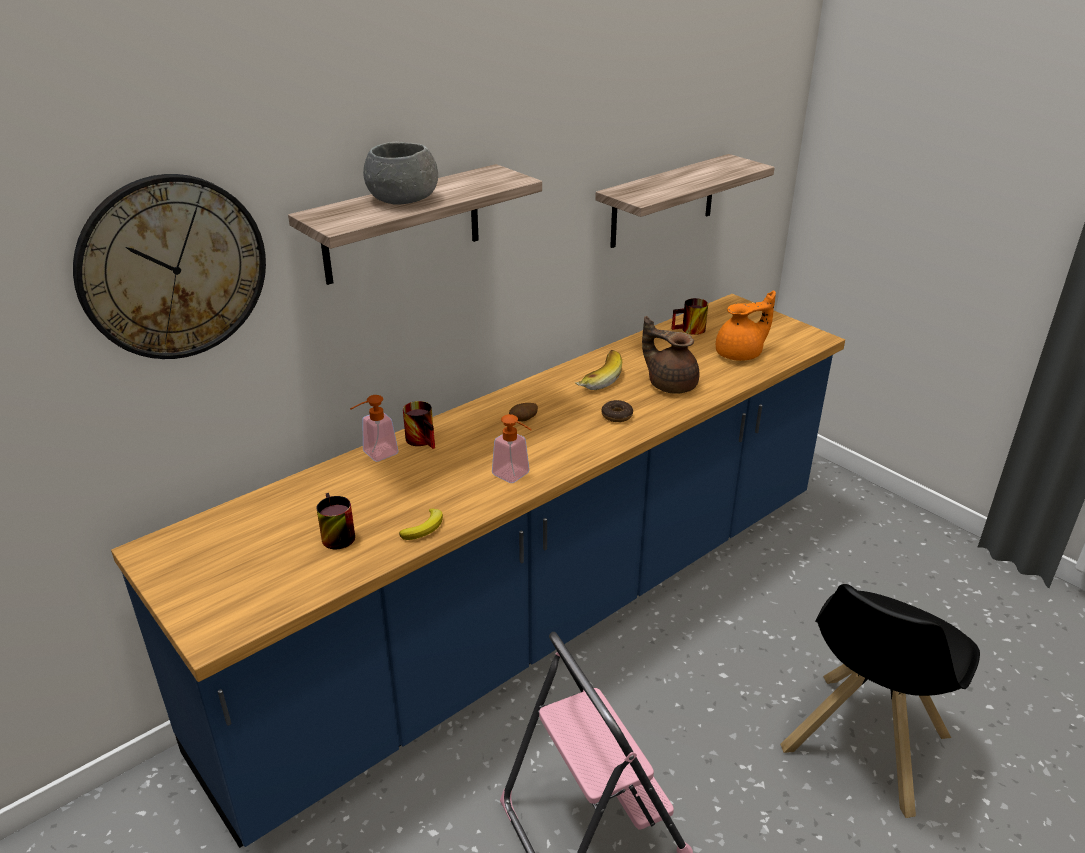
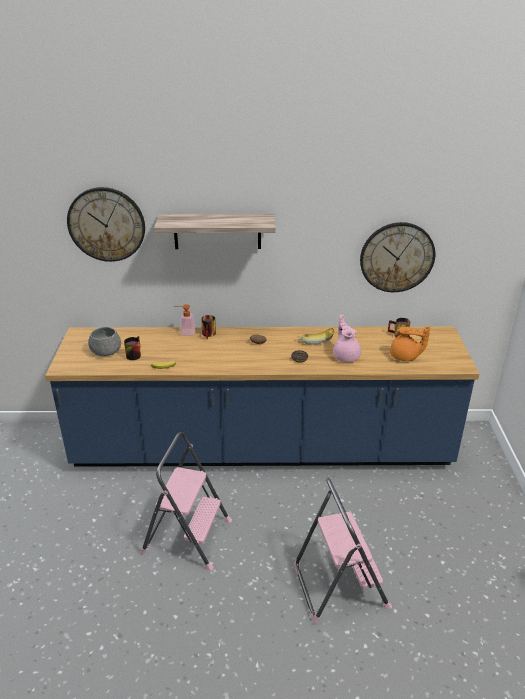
camera: 40 degrees right, 0 degrees up
grey bowl [363,142,438,205] -> grey bowl moved to [88,327,121,356]
soap dispenser [492,414,532,483] -> none
shelf [595,154,775,248] -> wall clock [360,222,435,292]
brown teapot [642,316,699,394] -> pink teapot [333,314,361,362]
black chair [780,584,980,818] -> pink step ladder [294,478,392,624]

